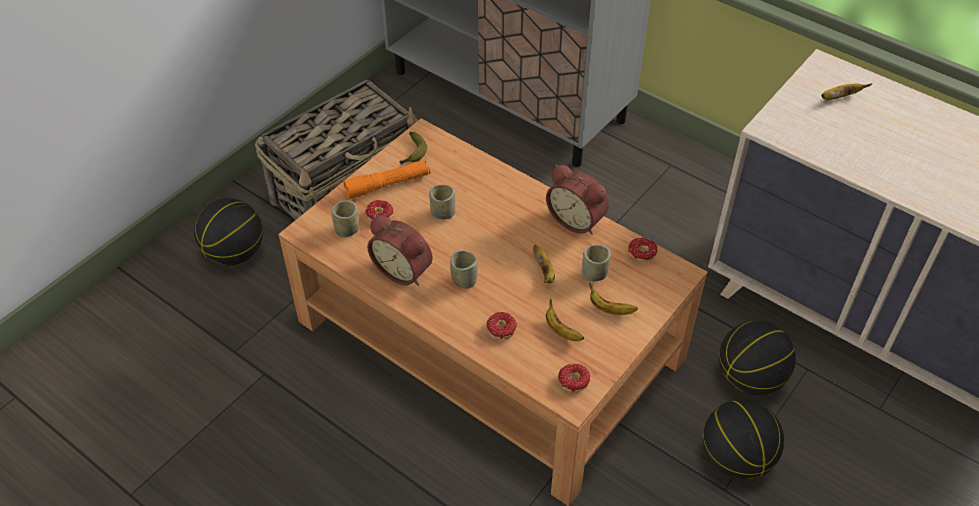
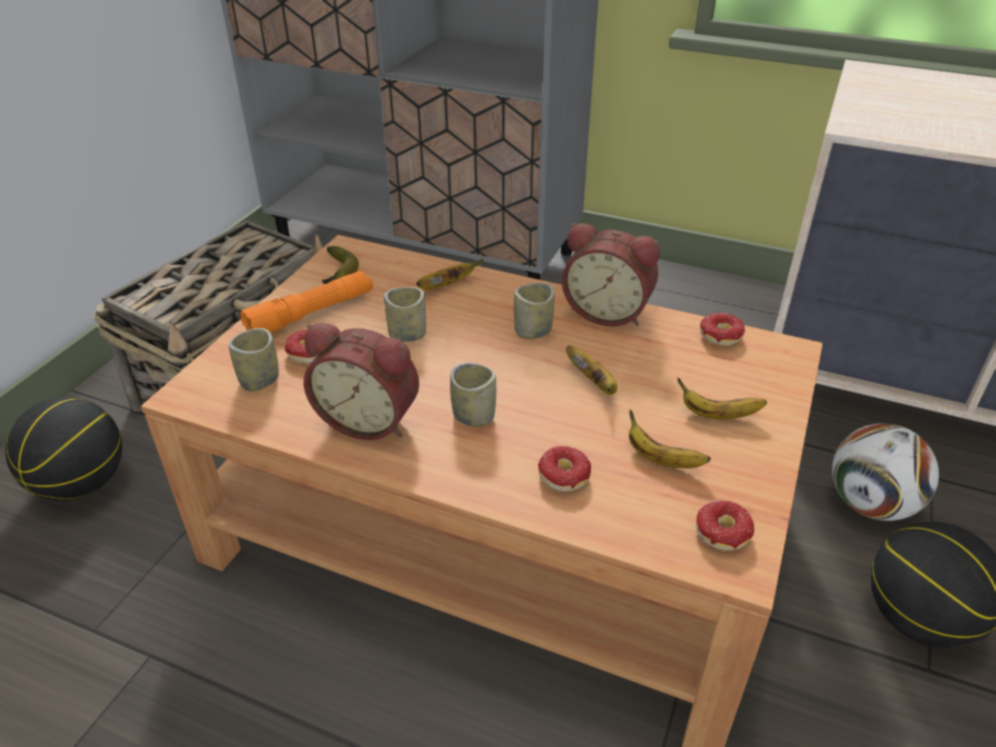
camera: 15 degrees left, 10 degrees down
cup [582,245,611,281] -> cup moved to [514,283,554,339]
basketball [719,320,796,395] -> football [832,423,939,521]
banana [821,83,872,100] -> banana moved to [416,259,484,290]

